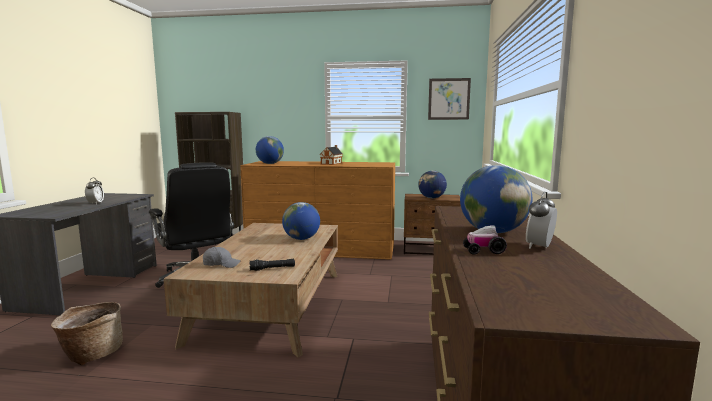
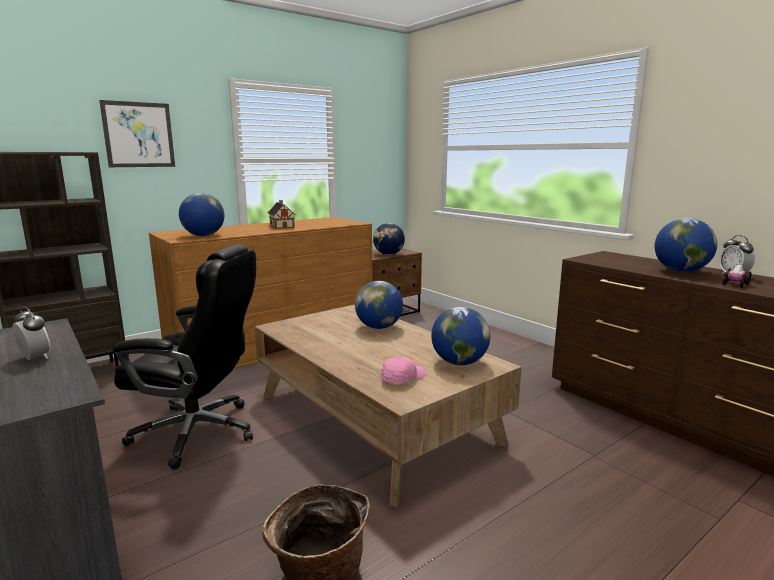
camera: 45 degrees left, 5 degrees up
grey cap [203,247,241,268] -> pink cap [381,357,426,385]
black flashlight [249,259,295,271] -> globe [431,307,490,365]
picture [428,78,471,120] -> picture moved to [99,100,175,167]

